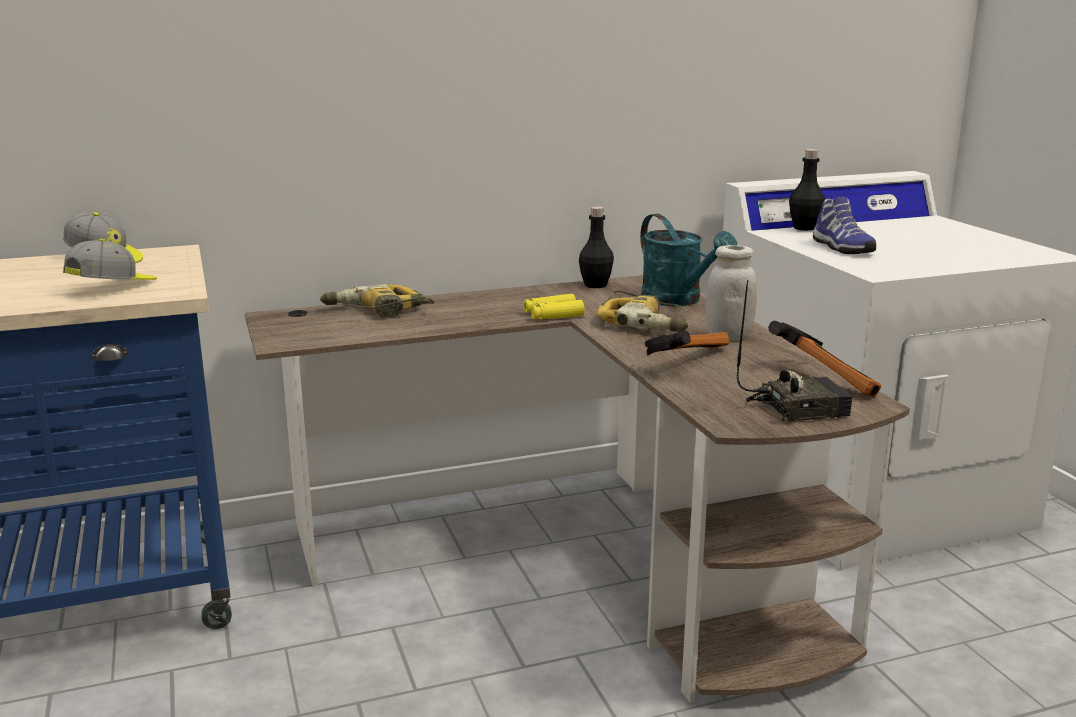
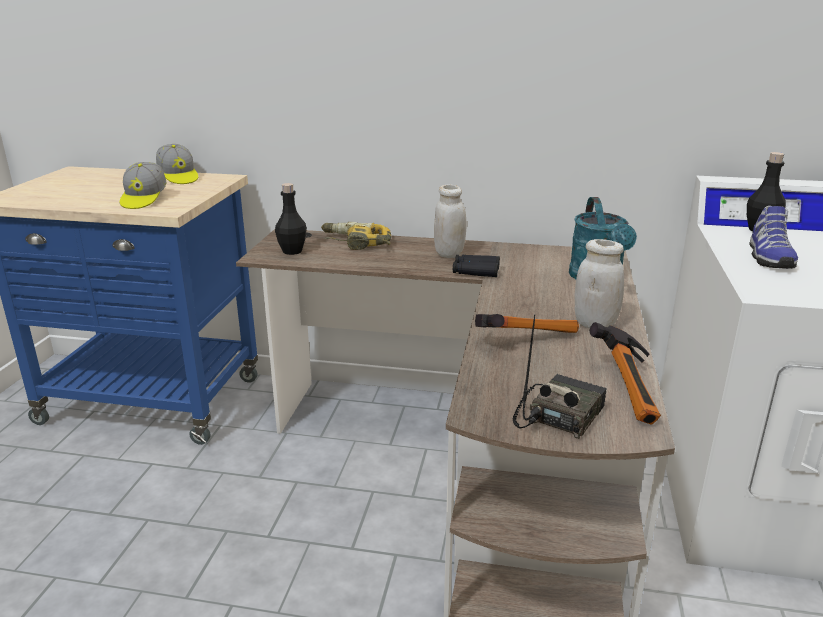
camera: 30 degrees right, 5 degrees up
cap [63,239,157,280] -> cap turned 120 degrees clockwise [119,162,166,209]
yellow binoculars [524,294,585,320] -> black binoculars [453,255,500,277]
black bottle [579,206,614,288] -> black bottle moved to [275,183,307,255]
power drill [596,290,688,332] -> none
radio [737,280,852,422] -> radio turned 75 degrees counterclockwise [512,314,607,439]
none -> white jar [434,184,466,258]

